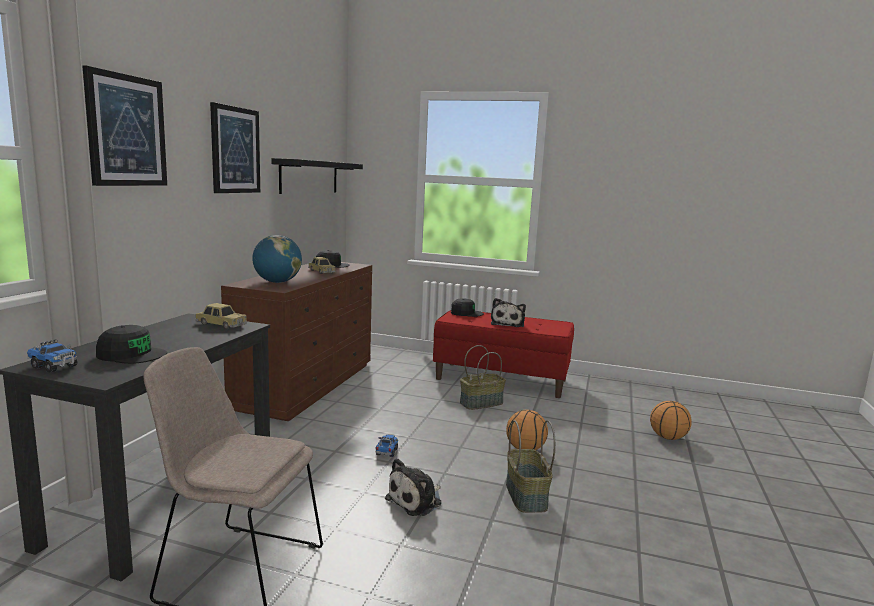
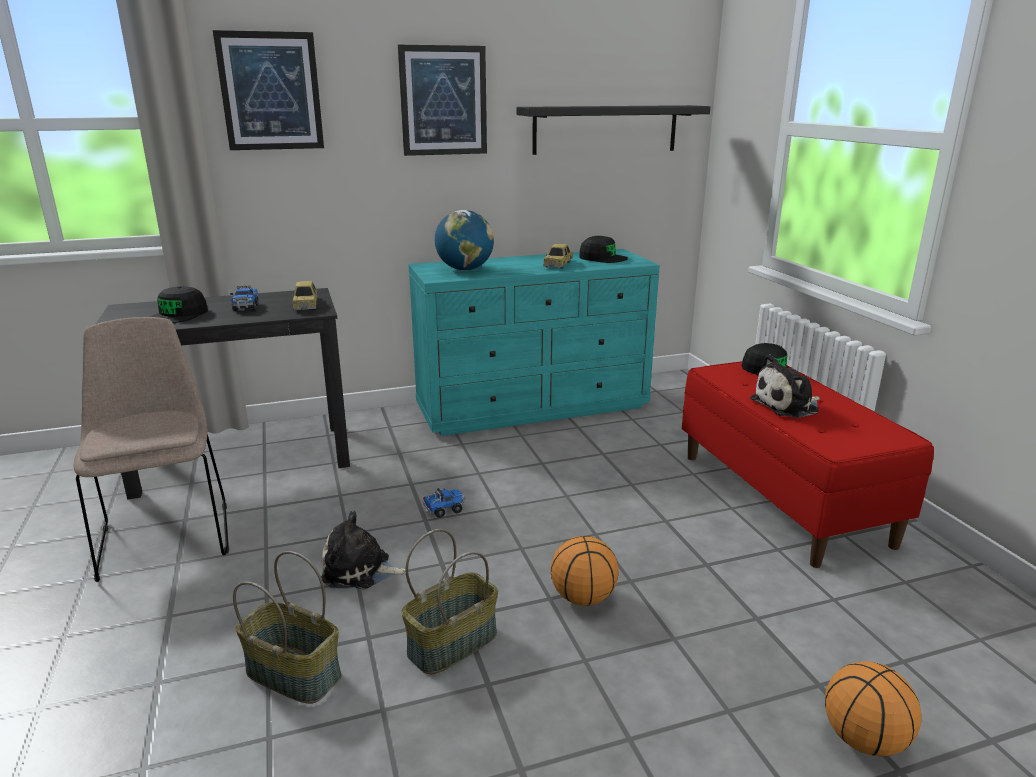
camera: 55 degrees right, 10 degrees up
toy truck [27,339,78,373] -> toy truck moved to [230,285,259,311]
black cap [96,325,167,364] -> black cap turned 45 degrees clockwise [150,286,208,323]
brown dresser [221,262,372,421] -> turquoise dresser [408,249,660,436]
basket [460,345,506,410] -> basket moved to [233,551,342,704]

